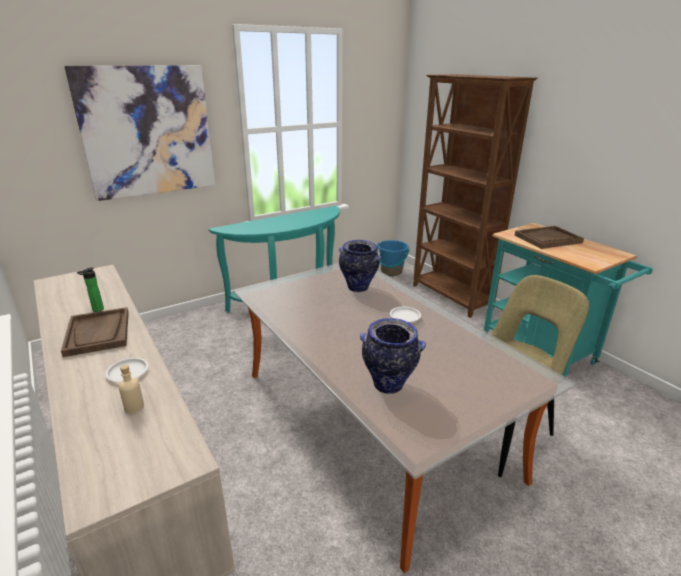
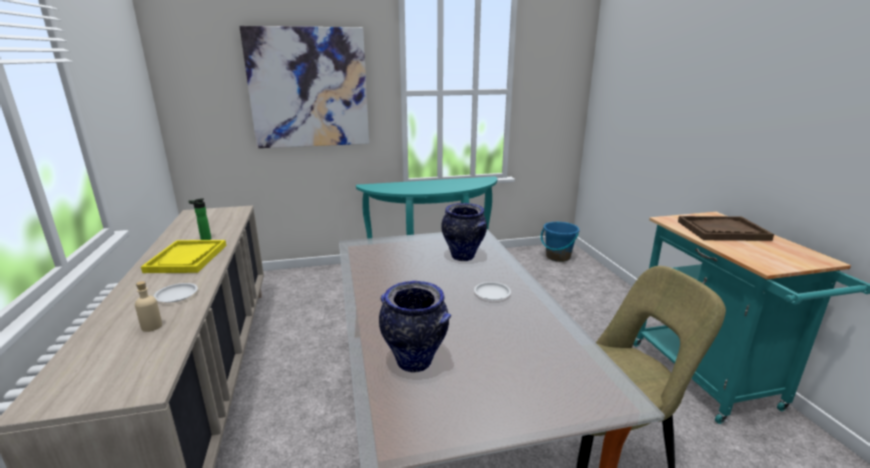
camera: 20 degrees right, 5 degrees down
brown tray [61,307,129,357] -> yellow tray [141,240,226,273]
brown bookcase [413,74,538,318] -> none

